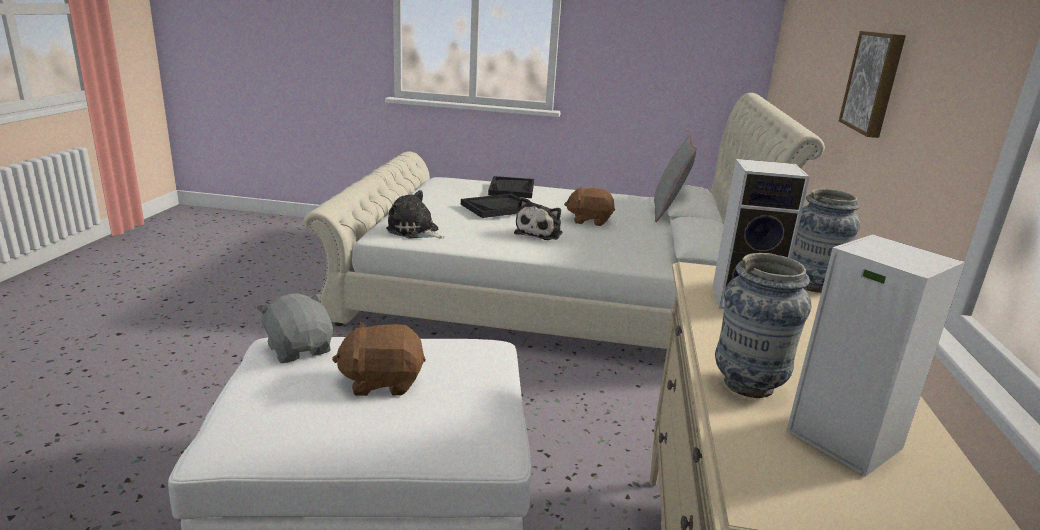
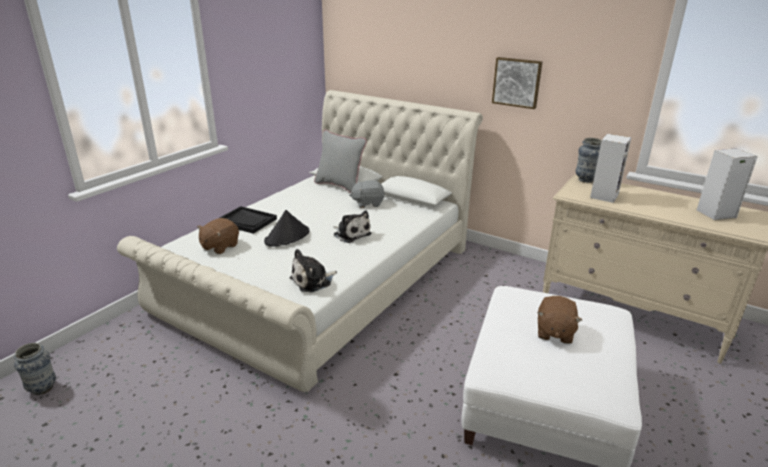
camera: 65 degrees left, 5 degrees up
grey plush toy [257,293,333,363] -> grey plush toy moved to [349,180,385,208]
black tray [461,194,520,218] -> black hat [264,210,309,247]
brown plush toy [564,188,615,226] -> brown plush toy moved to [197,218,239,254]
vase [715,253,811,398] -> vase moved to [14,343,56,395]

